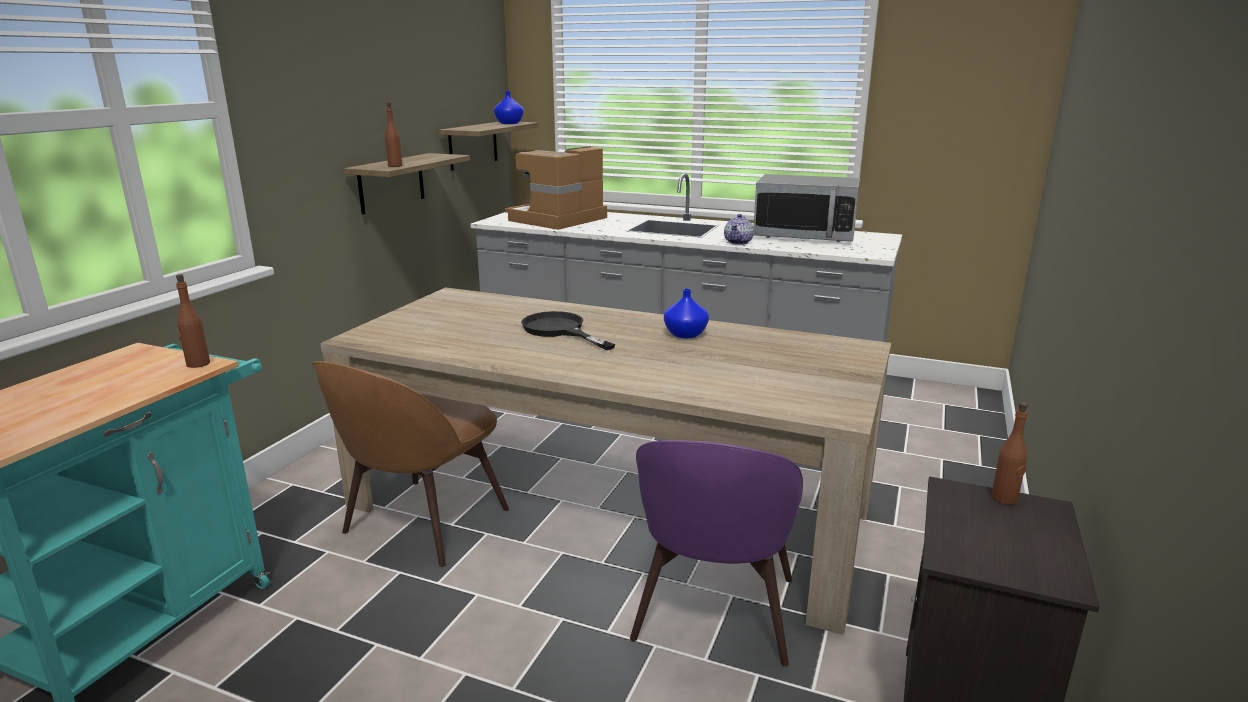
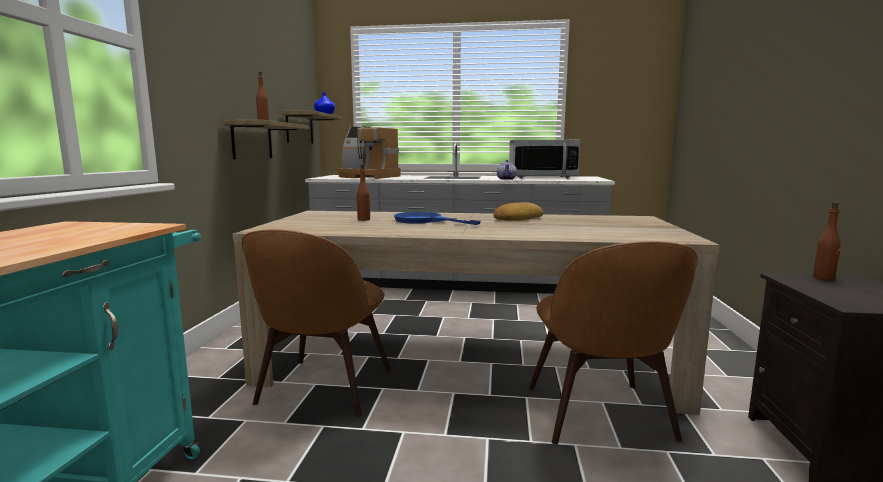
camera: 15 degrees left, 10 degrees down
brown bottle [176,274,210,368] -> brown bottle moved to [356,164,370,221]
coffee machine [505,146,607,230] -> coffee machine turned 90 degrees counterclockwise [337,126,400,179]
black frying pan [521,311,616,350] -> blue frying pan [394,212,481,225]
purple chair [630,440,803,666] -> brown chair [528,241,698,445]
blue vase [664,289,709,338] -> bread [493,202,543,221]

